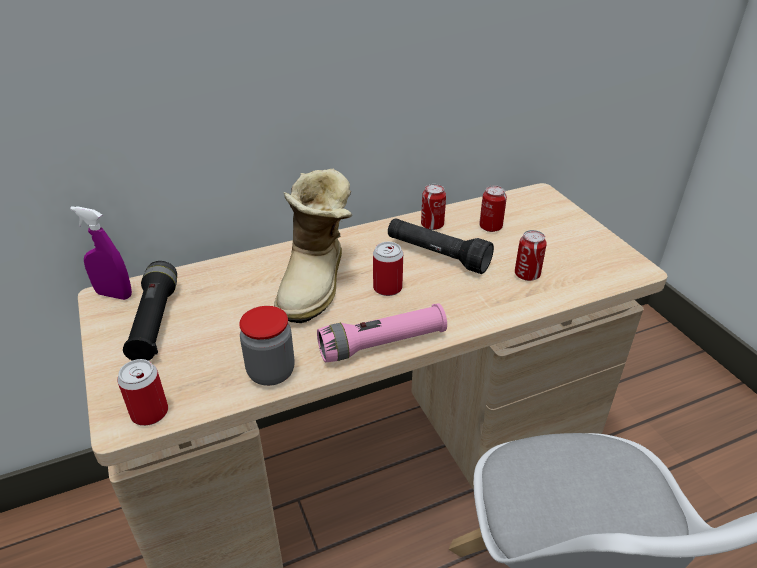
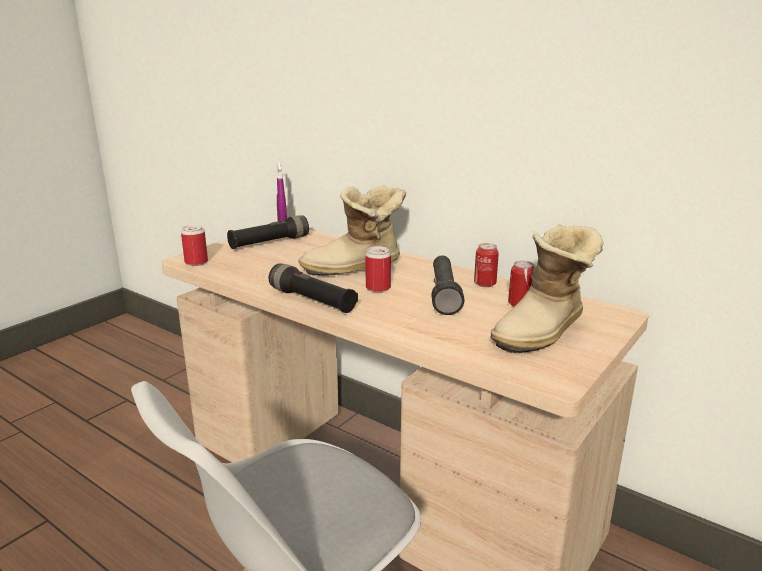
camera: 60 degrees right, 15 degrees down
jar [239,306,295,386] -> none
pink flashlight [317,303,447,362] -> black flashlight [269,263,358,313]
can [515,230,547,281] -> none
none -> boot [491,224,604,353]

